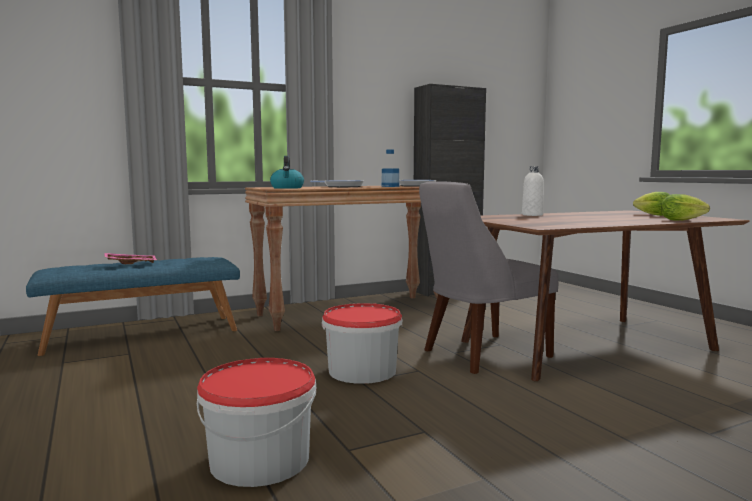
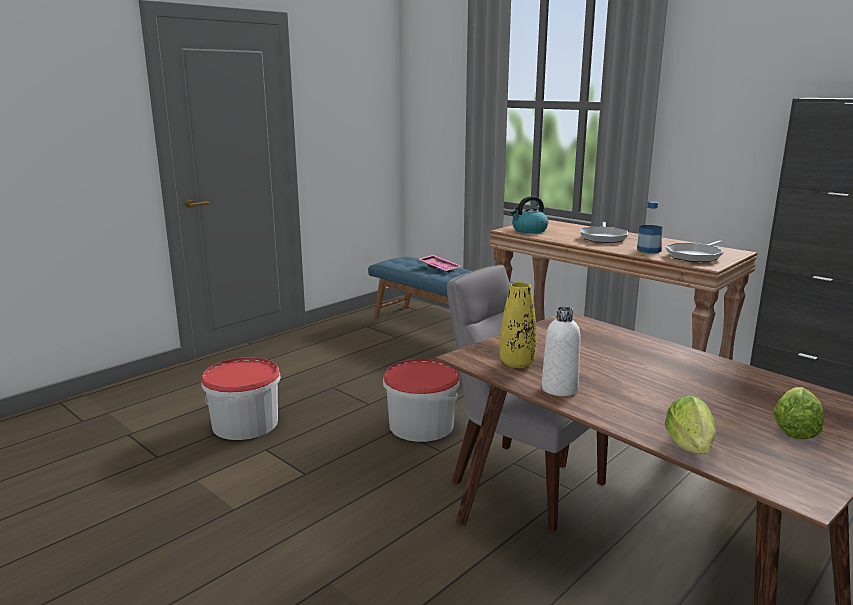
camera: 70 degrees right, 10 degrees up
white bottle [522,166,544,216] -> white bottle moved to [542,307,581,396]
none -> yellow vase [500,282,536,368]

